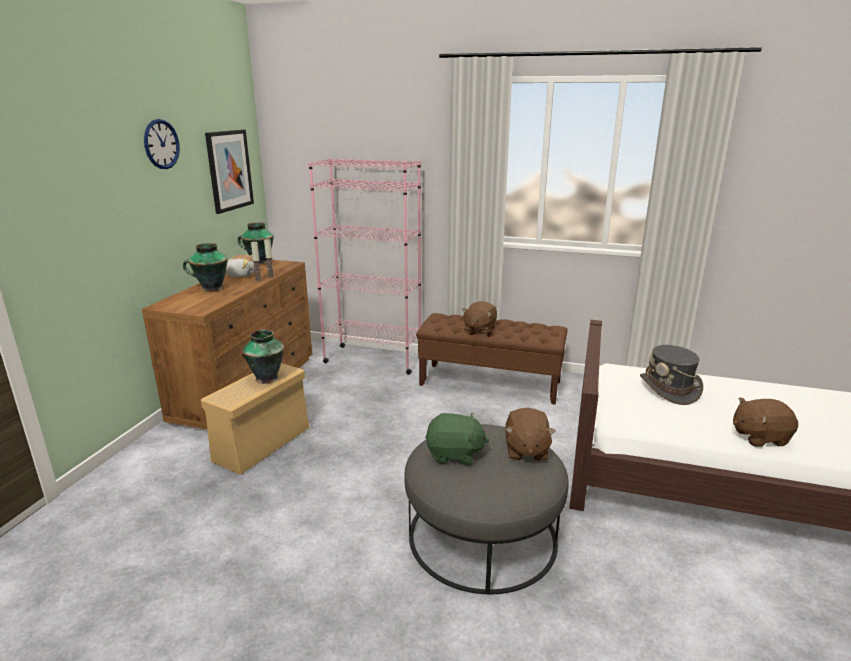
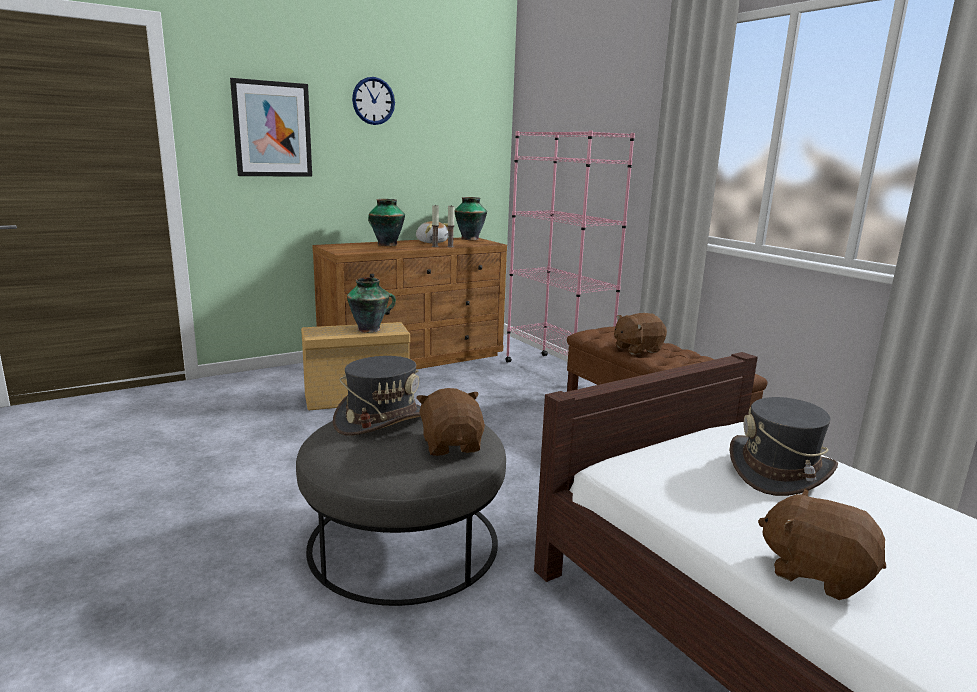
camera: 40 degrees right, 5 degrees down
picture [205,129,254,214] -> picture moved to [230,78,312,177]
green plush toy [425,413,489,465] -> grey hat [333,356,421,436]
brown plush toy [505,408,556,462] -> brown plush toy turned 120 degrees clockwise [416,388,485,456]

